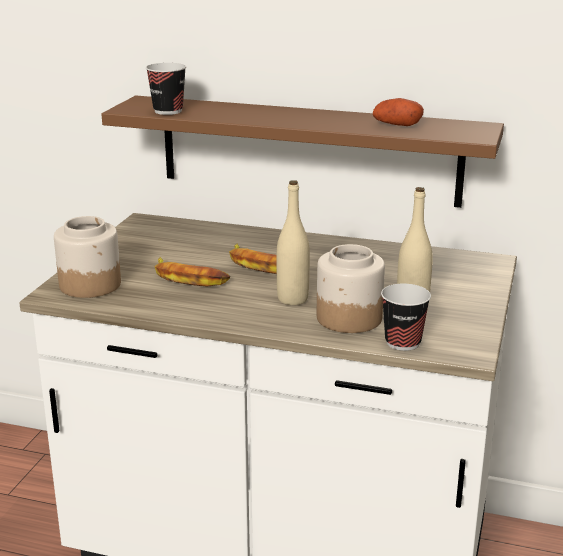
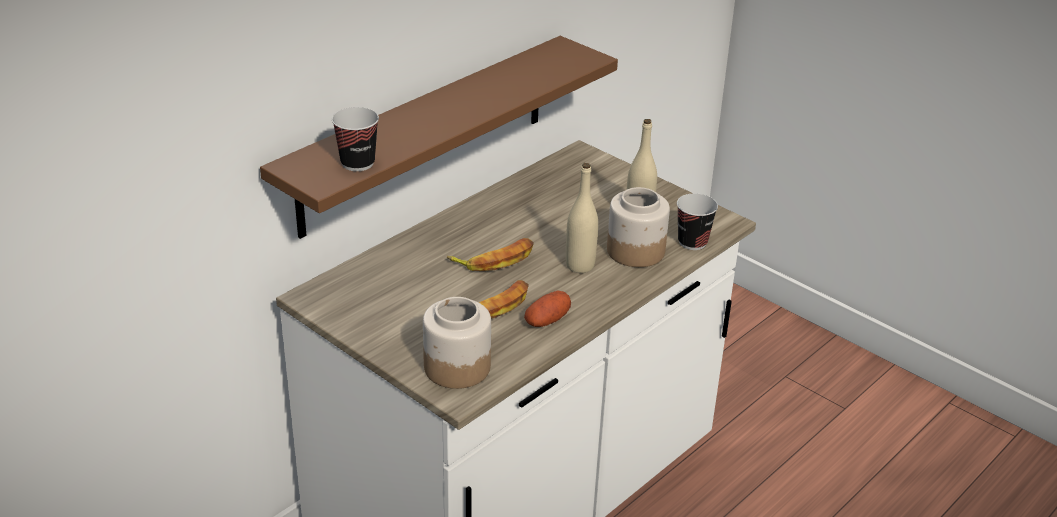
camera: 65 degrees left, 10 degrees up
potato [373,98,424,126] -> potato moved to [524,291,571,327]

